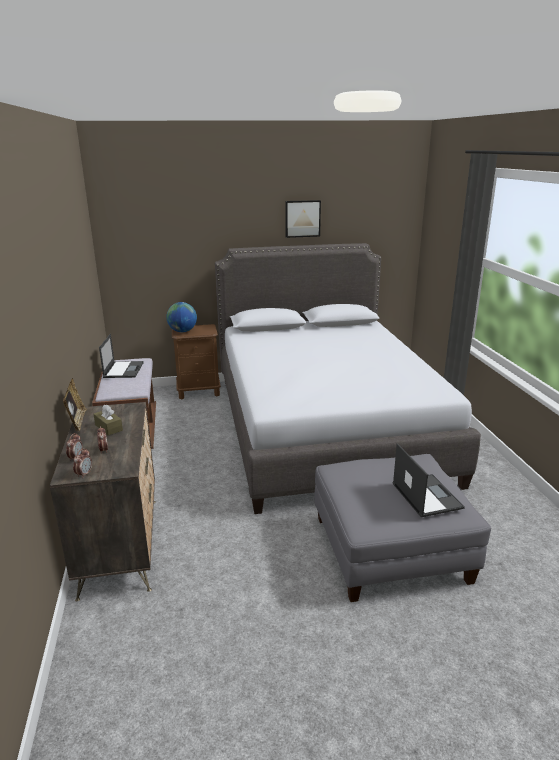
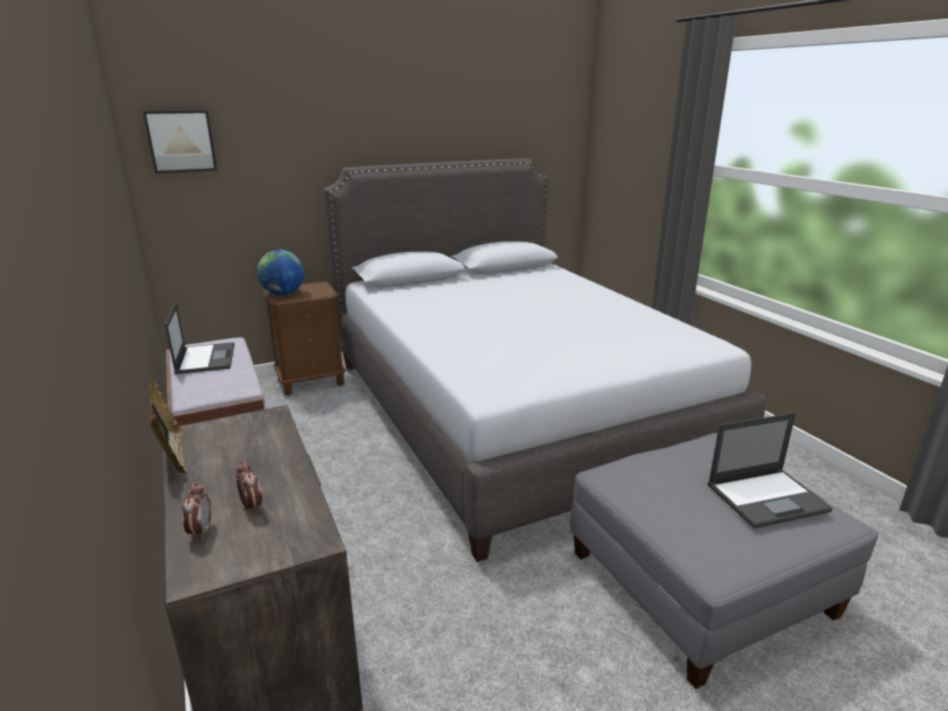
camera: 15 degrees left, 0 degrees up
alarm clock [73,448,92,477] -> none
brown tissue box [93,404,123,436] -> none
picture [285,200,321,238] -> picture moved to [143,110,217,173]
laptop [393,443,465,517] -> laptop turned 105 degrees clockwise [708,413,833,528]

